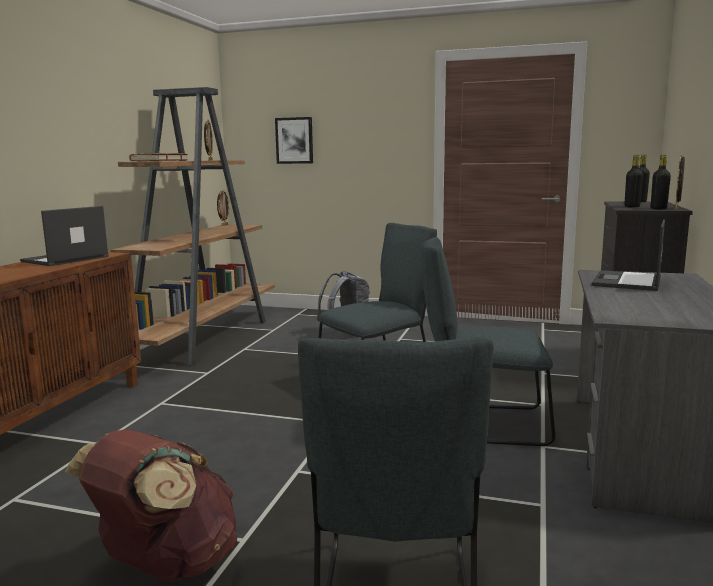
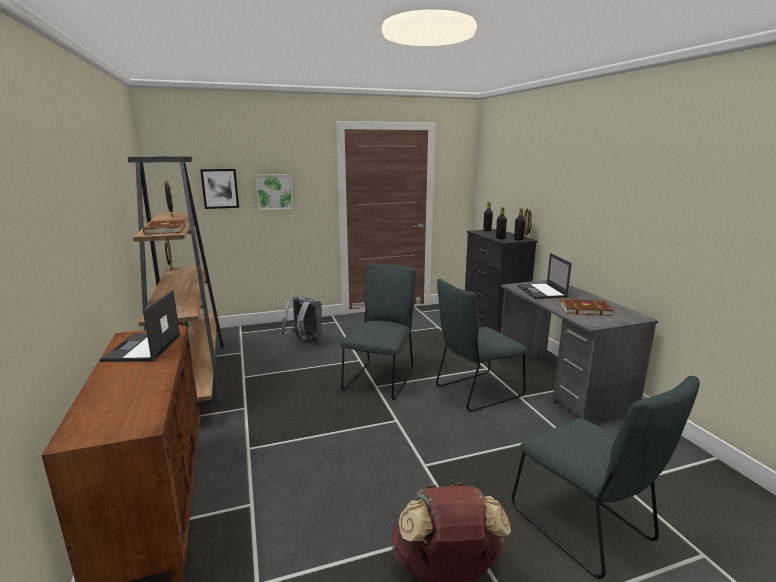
camera: 35 degrees left, 5 degrees up
none -> picture [256,174,293,210]
none -> brown book [560,299,613,316]

